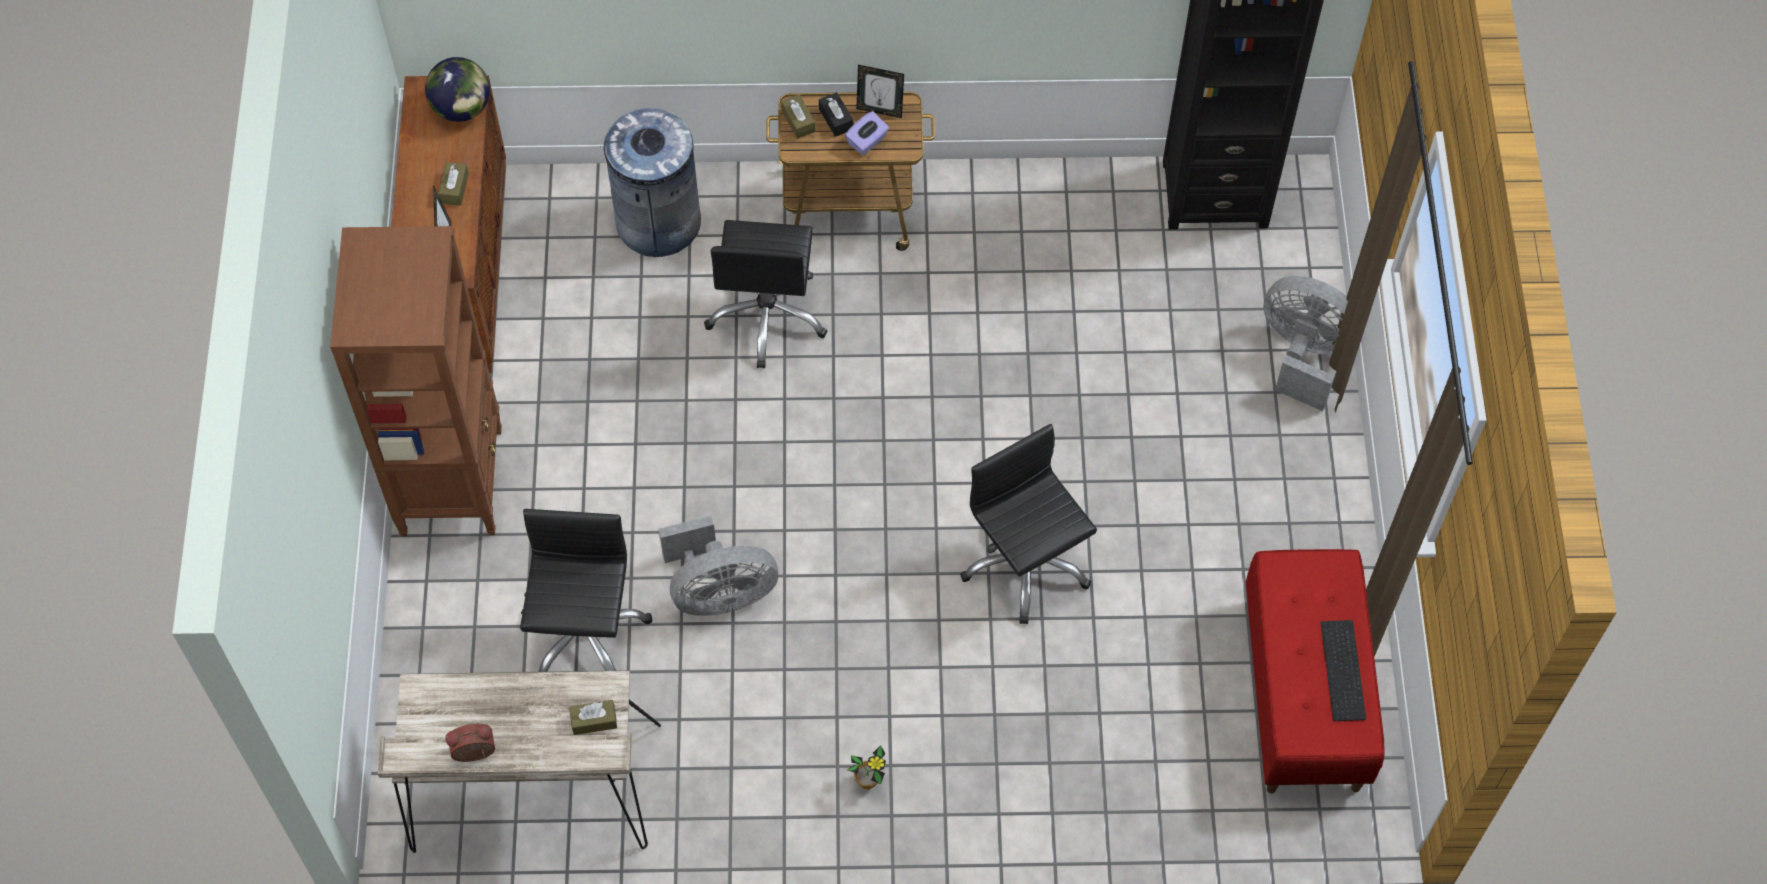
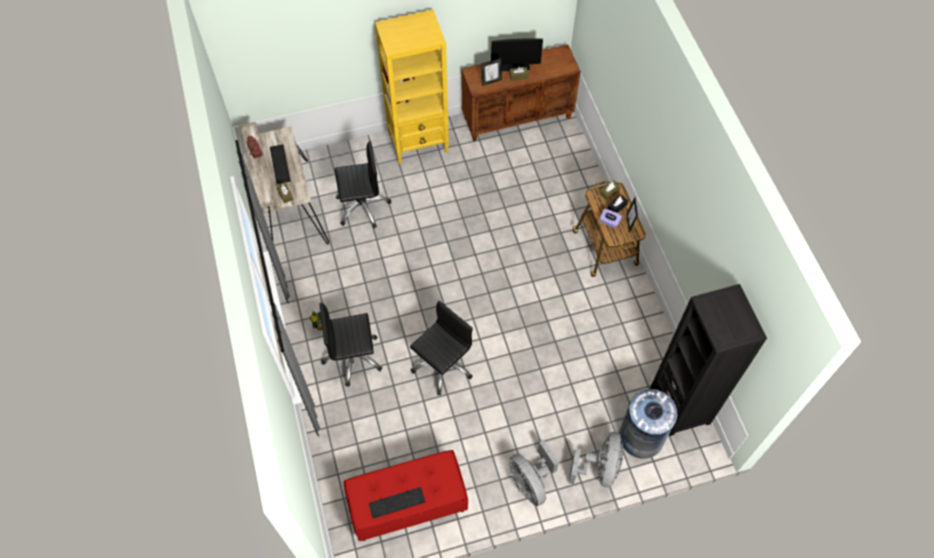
camera: 75 degrees right, 0 degrees up
brown bookcase [330,226,502,536] -> yellow bookcase [375,10,449,164]
globe [425,57,490,122] -> none
grey trash can [600,108,701,257] -> grey trash can moved to [619,389,677,459]
grey fan [659,516,778,616] -> grey fan moved to [509,440,559,506]
black office chair [704,220,828,368] -> black office chair moved to [319,303,382,387]
none -> keyboard [270,145,291,184]
none -> monitor [491,39,543,71]

